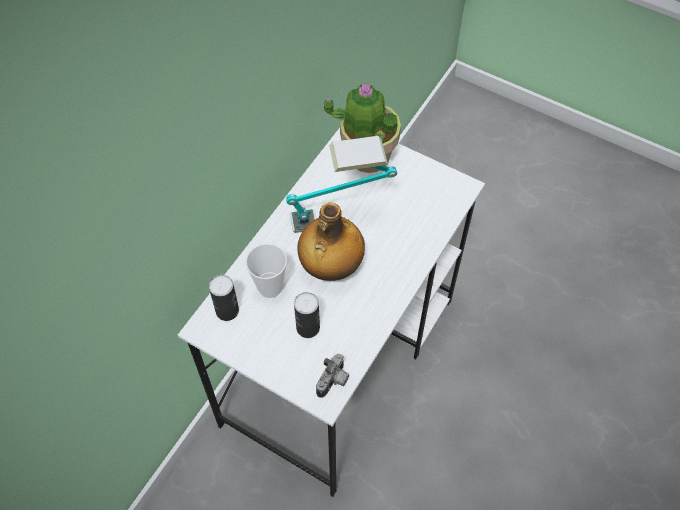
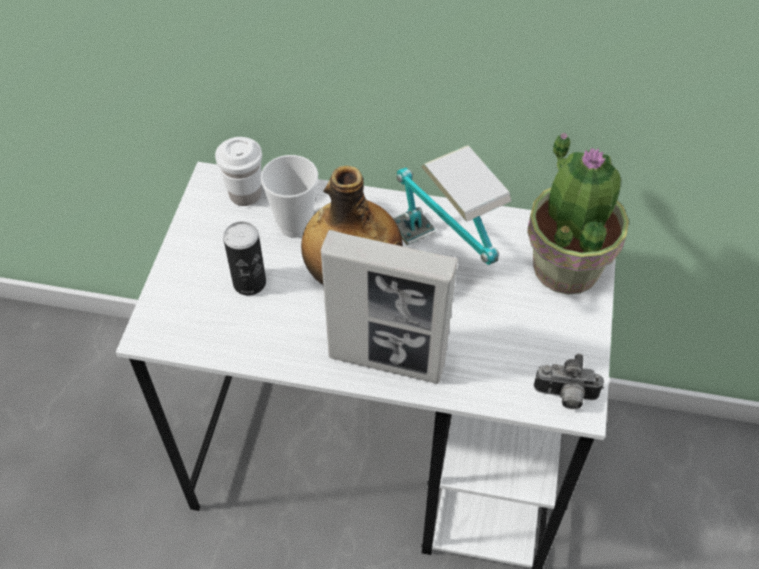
camera: 70 degrees right, 5 degrees down
can [209,275,239,321] -> white cup [215,137,262,206]
camera [316,354,349,398] -> camera moved to [534,354,604,409]
none -> picture frame [321,230,458,384]

